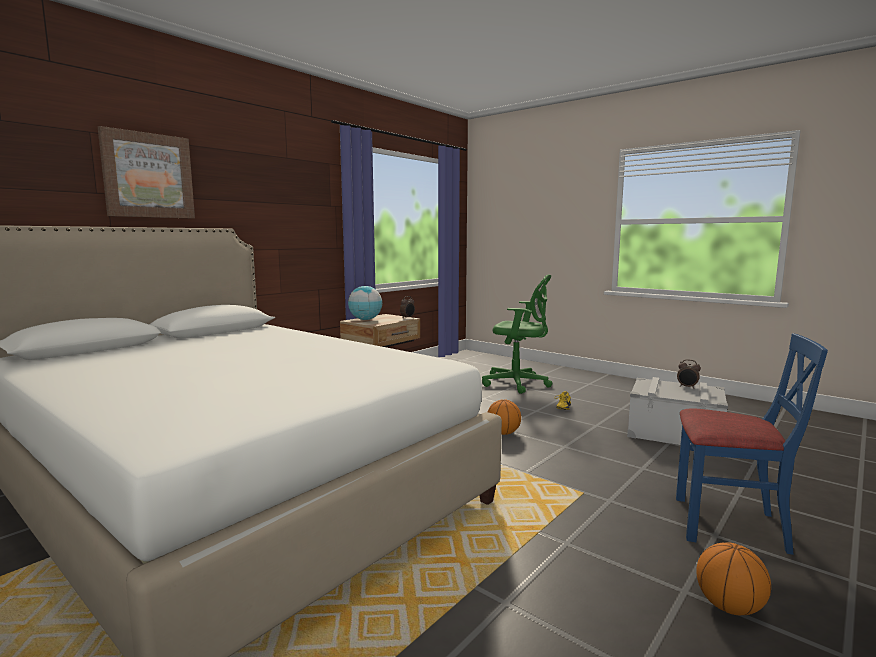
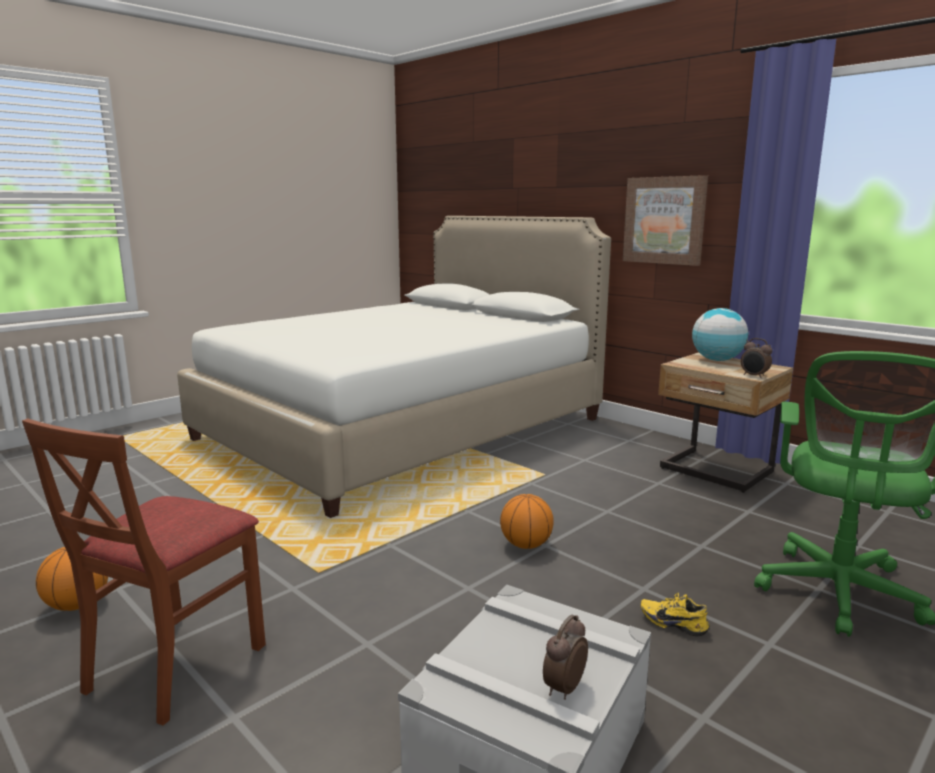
camera: 95 degrees right, 5 degrees up
picture [98,126,195,218] -> picture moved to [623,175,708,266]
blue chair [676,333,828,555] -> brown chair [22,418,266,726]

